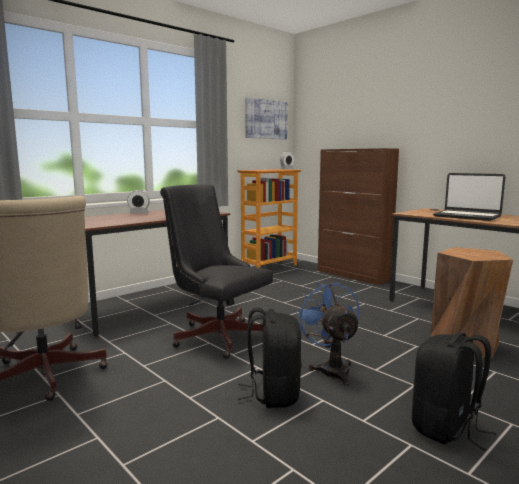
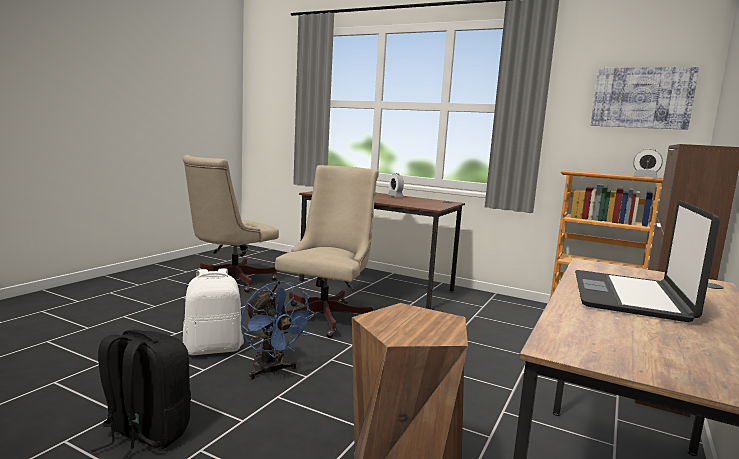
camera: 70 degrees right, 0 degrees up
black office chair [160,184,273,359] -> beige office chair [275,165,379,338]
black backpack [237,307,302,408] -> white backpack [183,268,244,355]
blue fan [295,282,360,386] -> blue fan turned 90 degrees clockwise [241,281,316,380]

